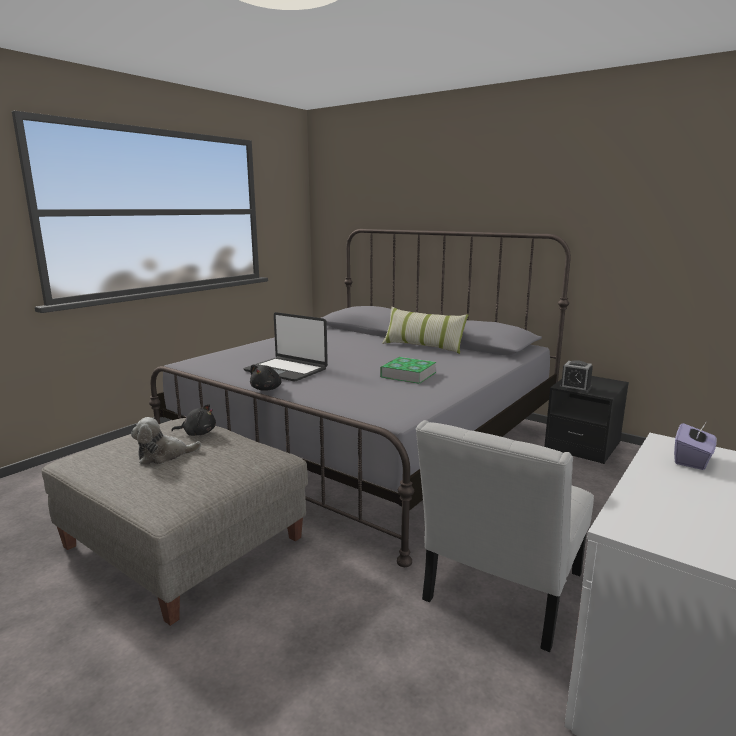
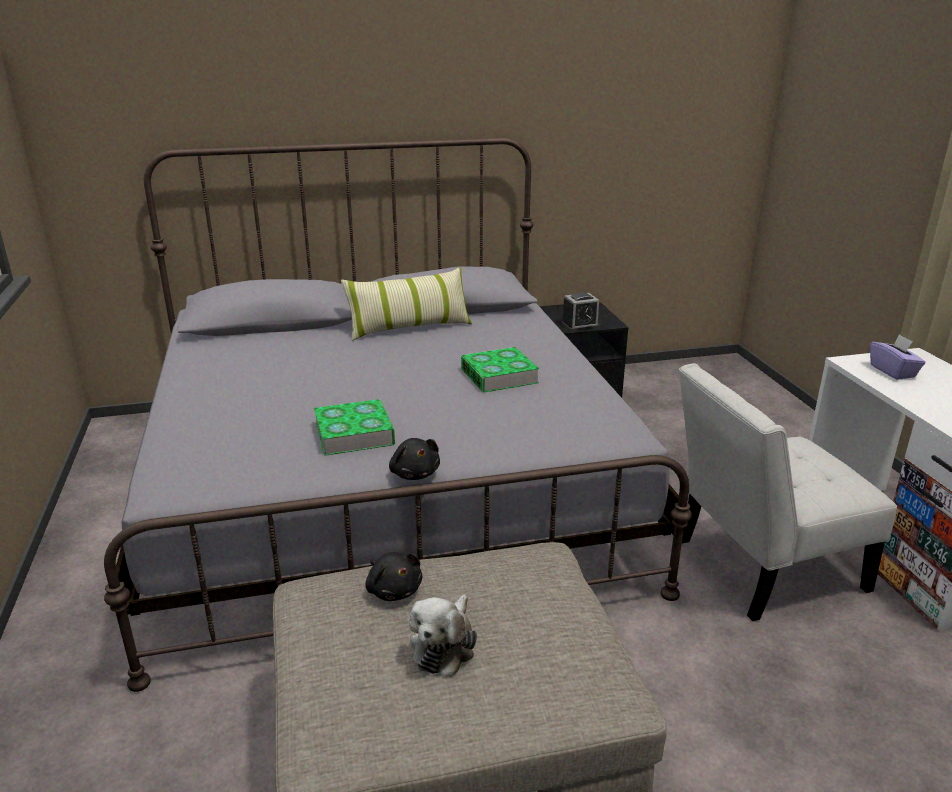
camera: 50 degrees left, 10 degrees up
black plush toy [171,404,216,436] -> black plush toy turned 105 degrees clockwise [365,552,422,601]
laptop [244,312,328,382] -> book [314,399,395,456]
white chair [416,420,594,652] -> white chair turned 90 degrees clockwise [679,363,897,621]

